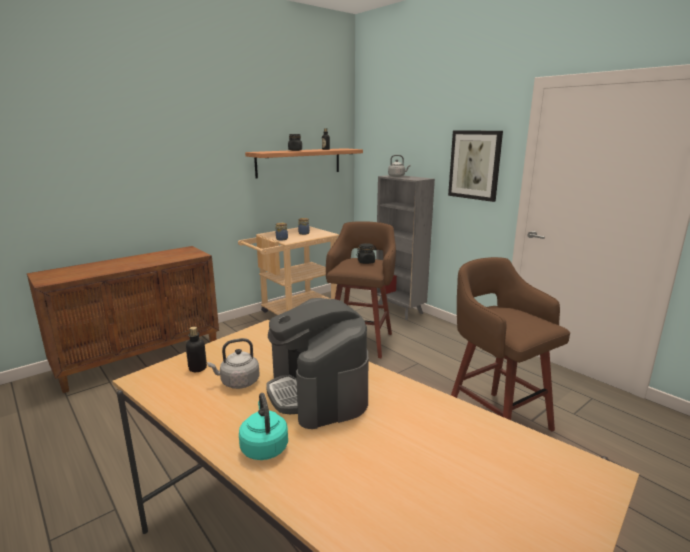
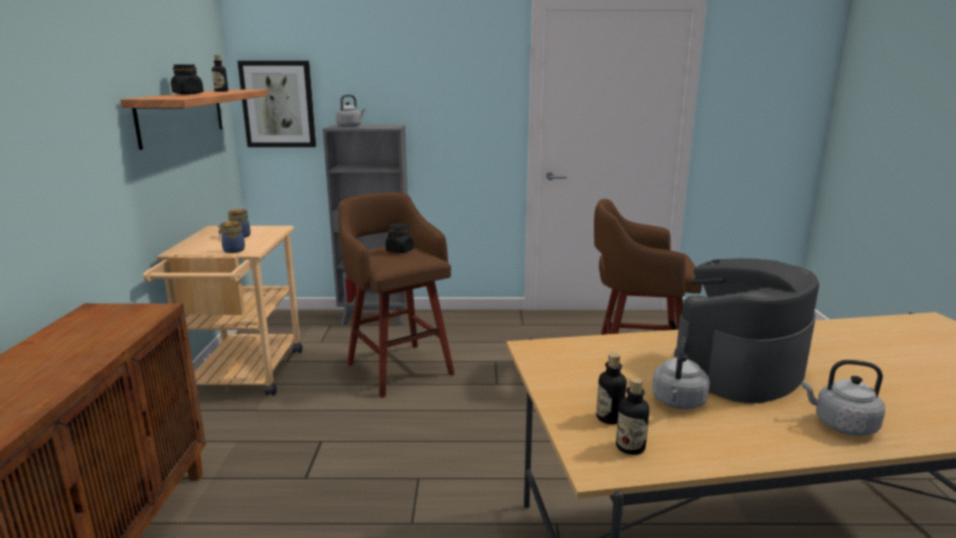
camera: 50 degrees left, 0 degrees up
turquoise kettle [239,393,288,460] -> grey kettle [801,360,885,436]
coffee machine [266,298,368,429] -> coffee machine turned 120 degrees clockwise [674,258,819,403]
picture [448,130,503,202] -> picture moved to [238,61,316,147]
none -> bottle [616,377,649,455]

